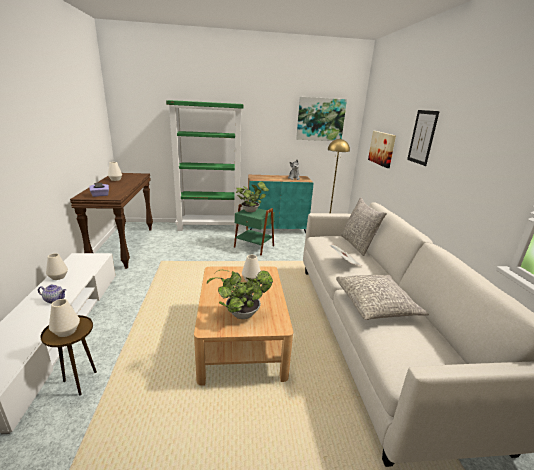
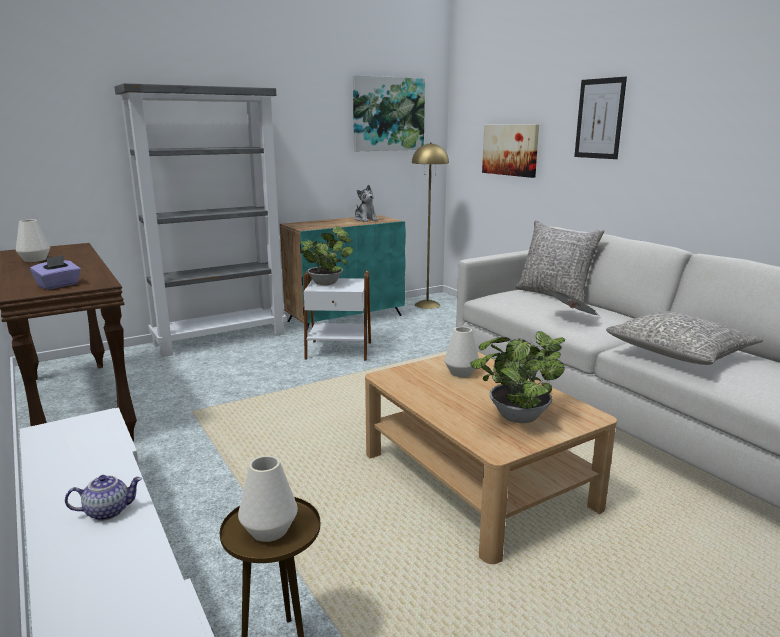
camera: 25 degrees left, 5 degrees down
white vase [46,253,68,280] -> none
green bookcase [166,100,244,232] -> grey bookcase [114,83,287,357]
green side table [234,204,275,256] -> white side table [304,270,371,361]

